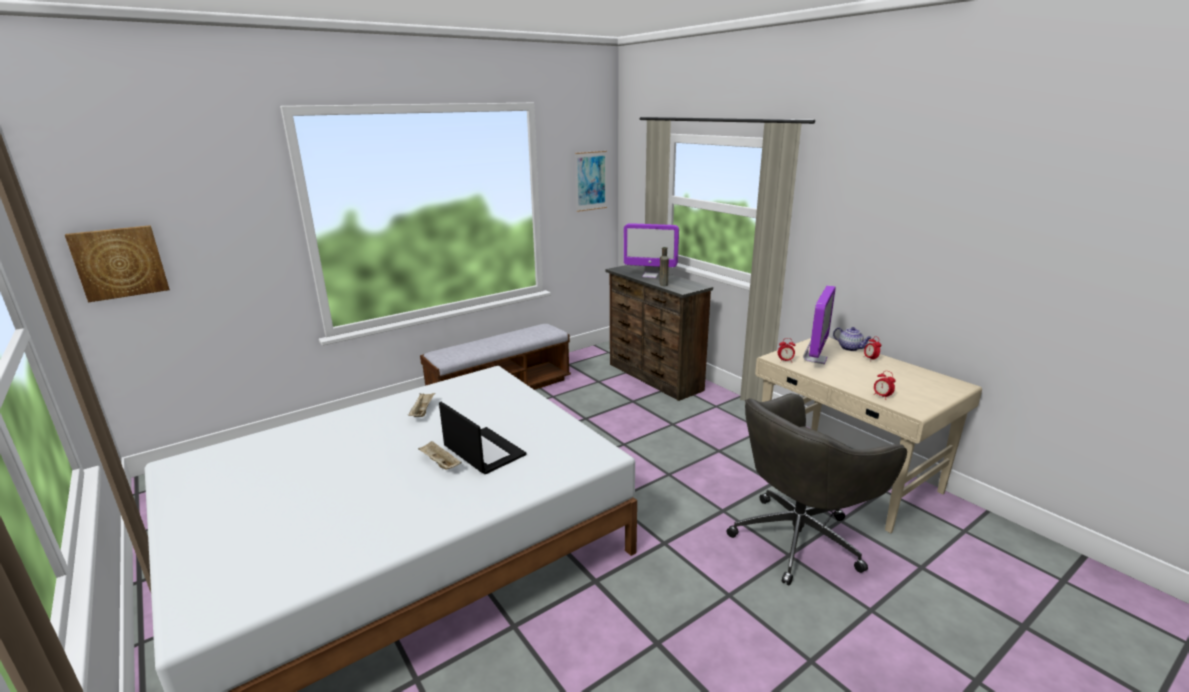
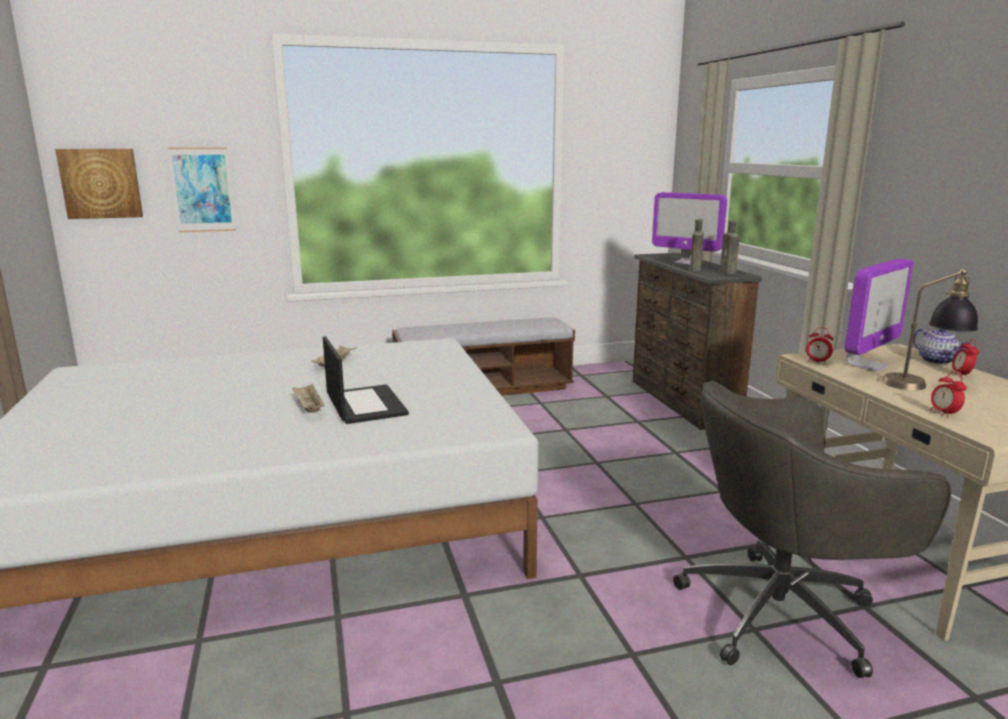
camera: 20 degrees right, 5 degrees down
picture [575,151,607,212] -> picture moved to [168,147,236,232]
none -> brown bottle [720,221,740,274]
none -> table lamp [882,268,978,390]

